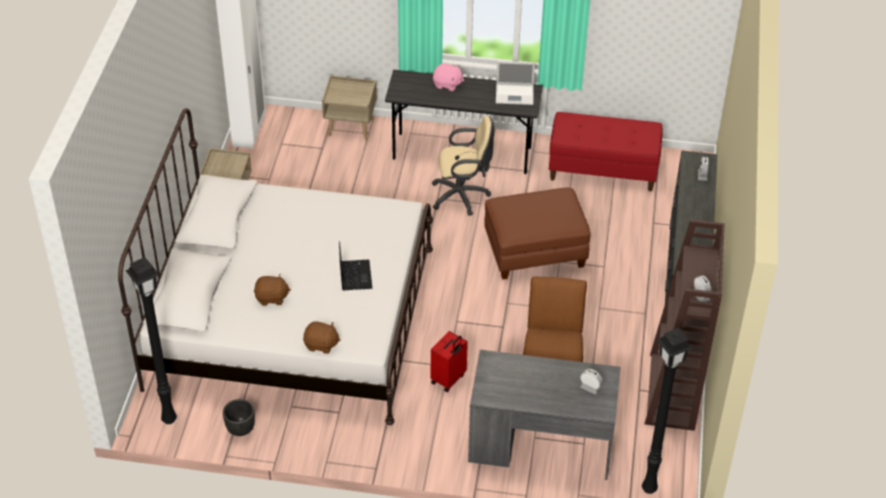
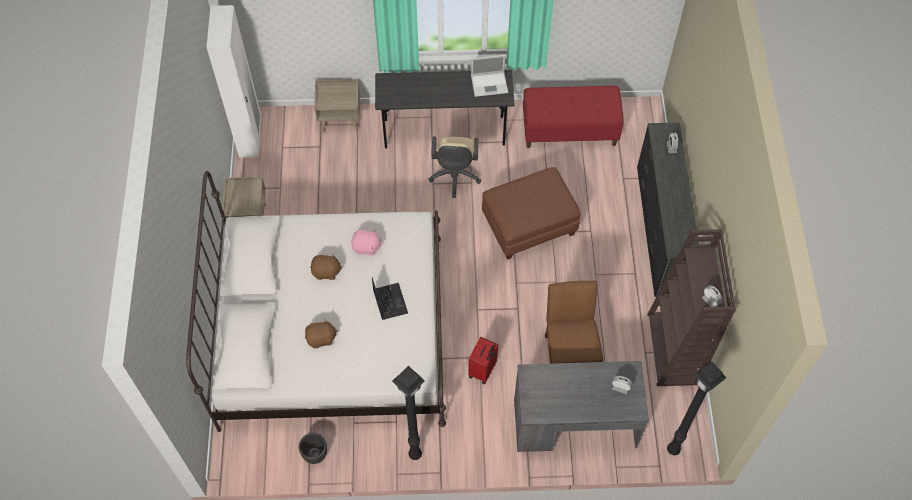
camera: 10 degrees left, 15 degrees up
black floor lamp [126,257,177,424] -> black floor lamp moved to [392,366,425,460]
brown plush toy [303,321,340,354] -> brown plush toy moved to [310,253,343,280]
beige office chair [432,116,494,216] -> beige office chair turned 105 degrees clockwise [429,136,481,198]
pink plush toy [433,63,464,91] -> pink plush toy moved to [351,229,382,256]

